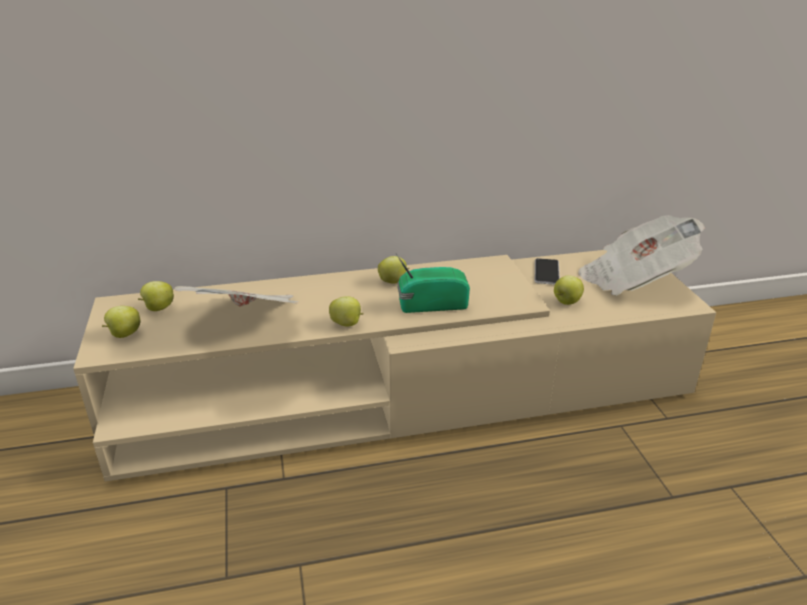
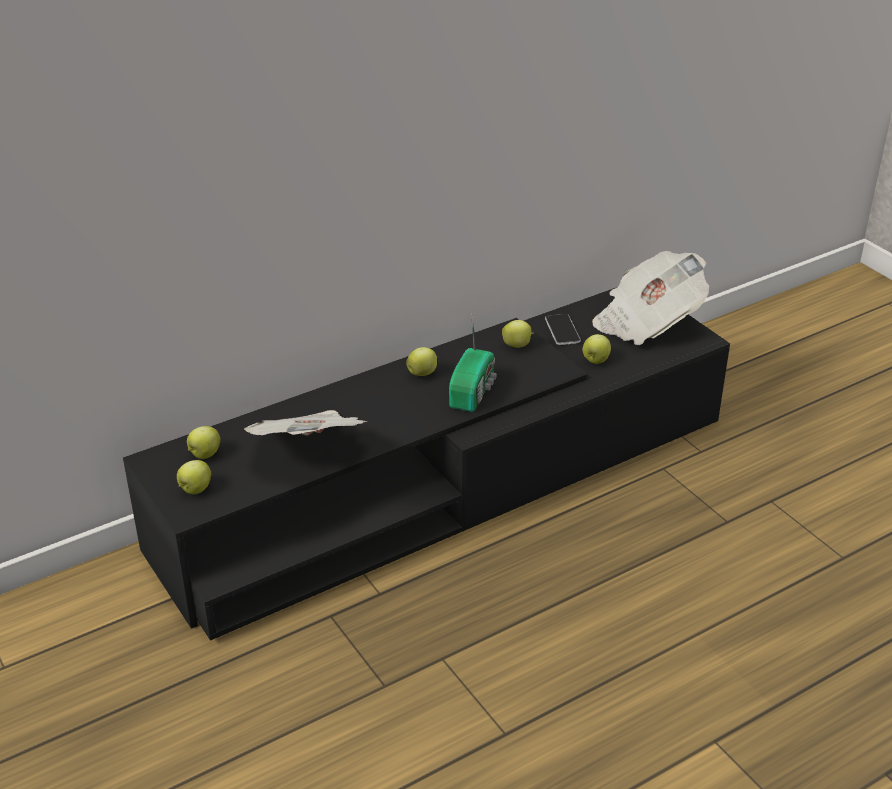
camera: 20 degrees left, 5 degrees up
beige tv stand [73,250,716,482] -> black tv stand [123,287,730,640]
apple [329,296,364,327] -> apple moved to [502,320,534,348]
radio [396,253,470,313] -> radio turned 135 degrees clockwise [449,312,497,412]

